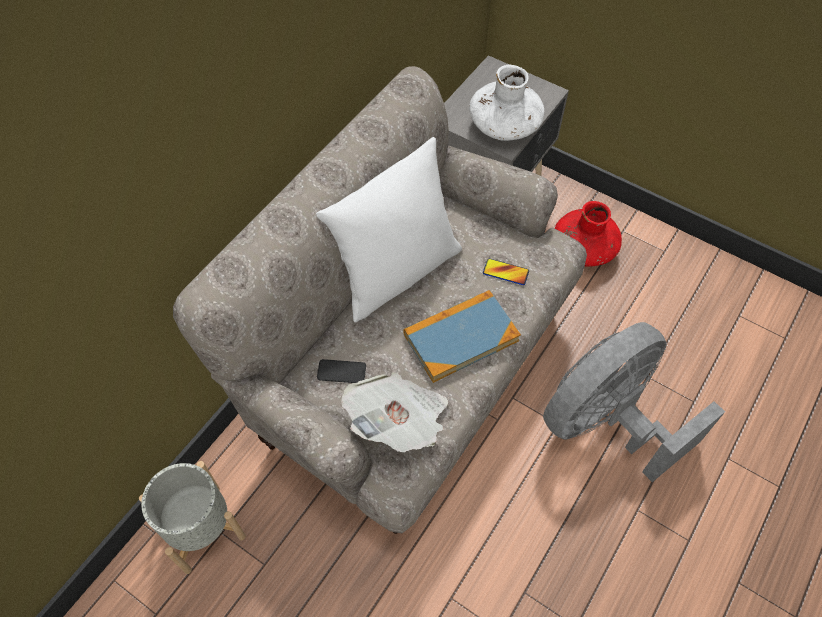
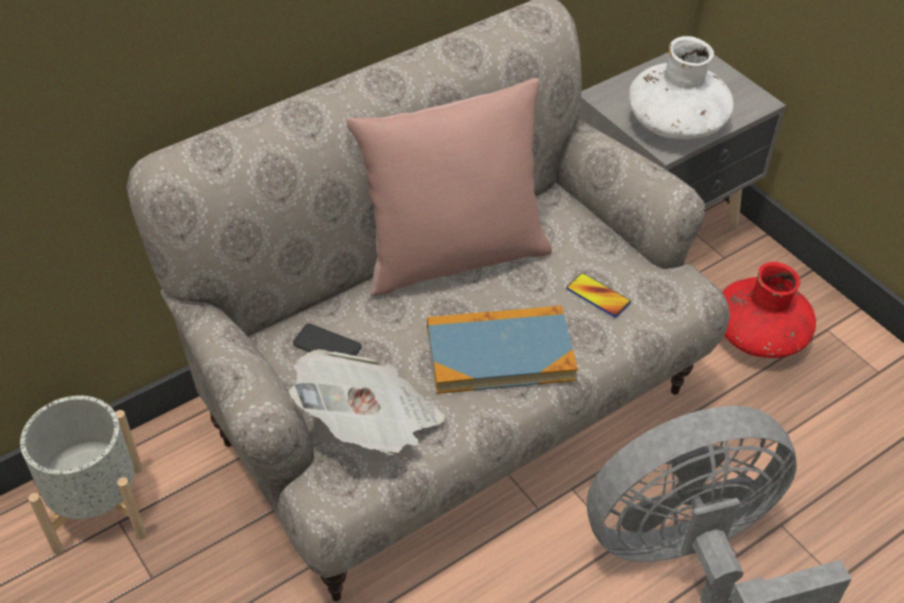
camera: 20 degrees right, 10 degrees down
white pillow [316,137,462,322] -> pink pillow [346,78,552,296]

